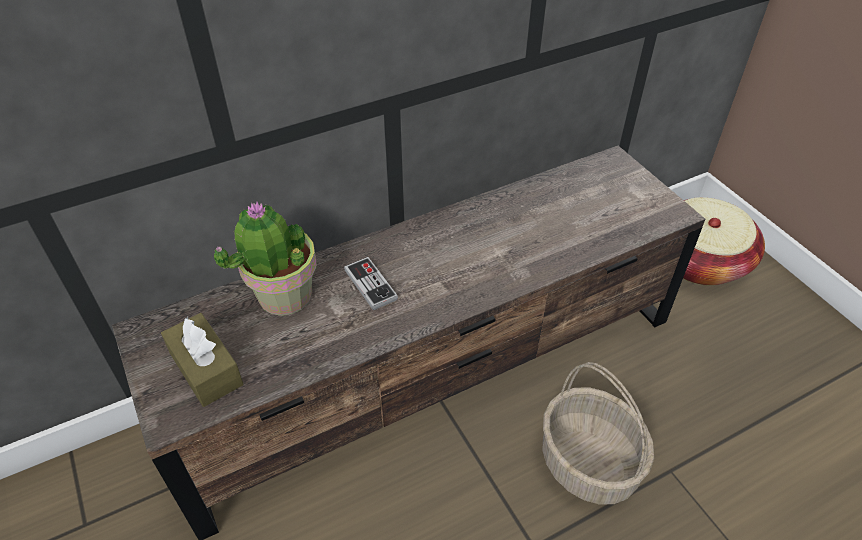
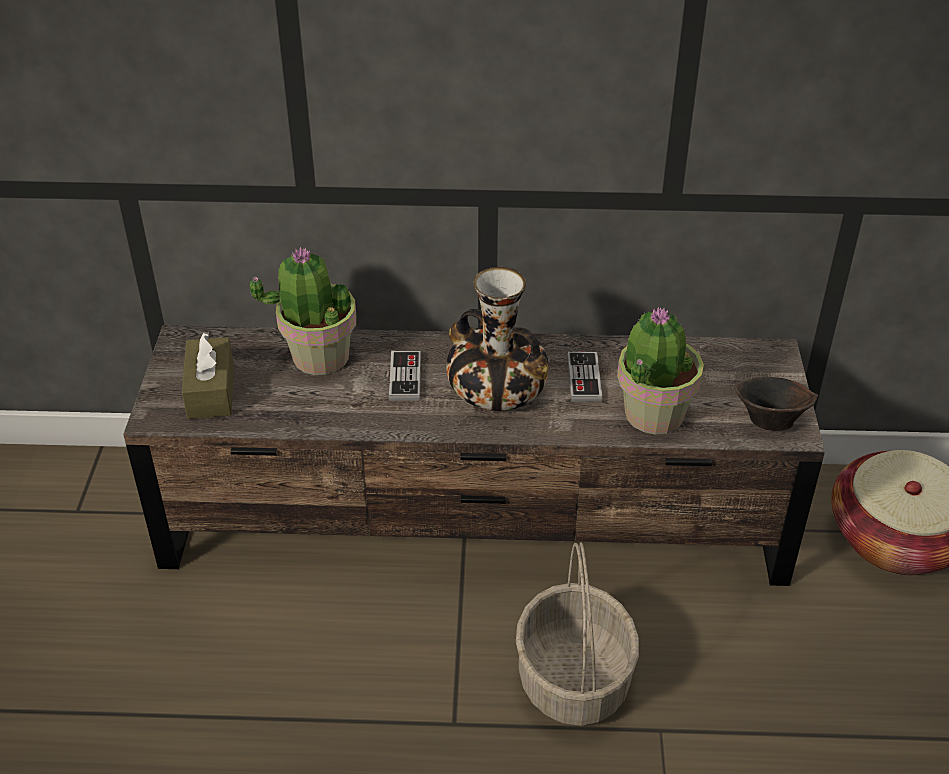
camera: 30 degrees right, 5 degrees down
none -> vase [446,267,549,411]
none -> game controller [567,352,602,401]
none -> potted plant [617,306,704,435]
none -> brown bowl [734,377,818,431]

